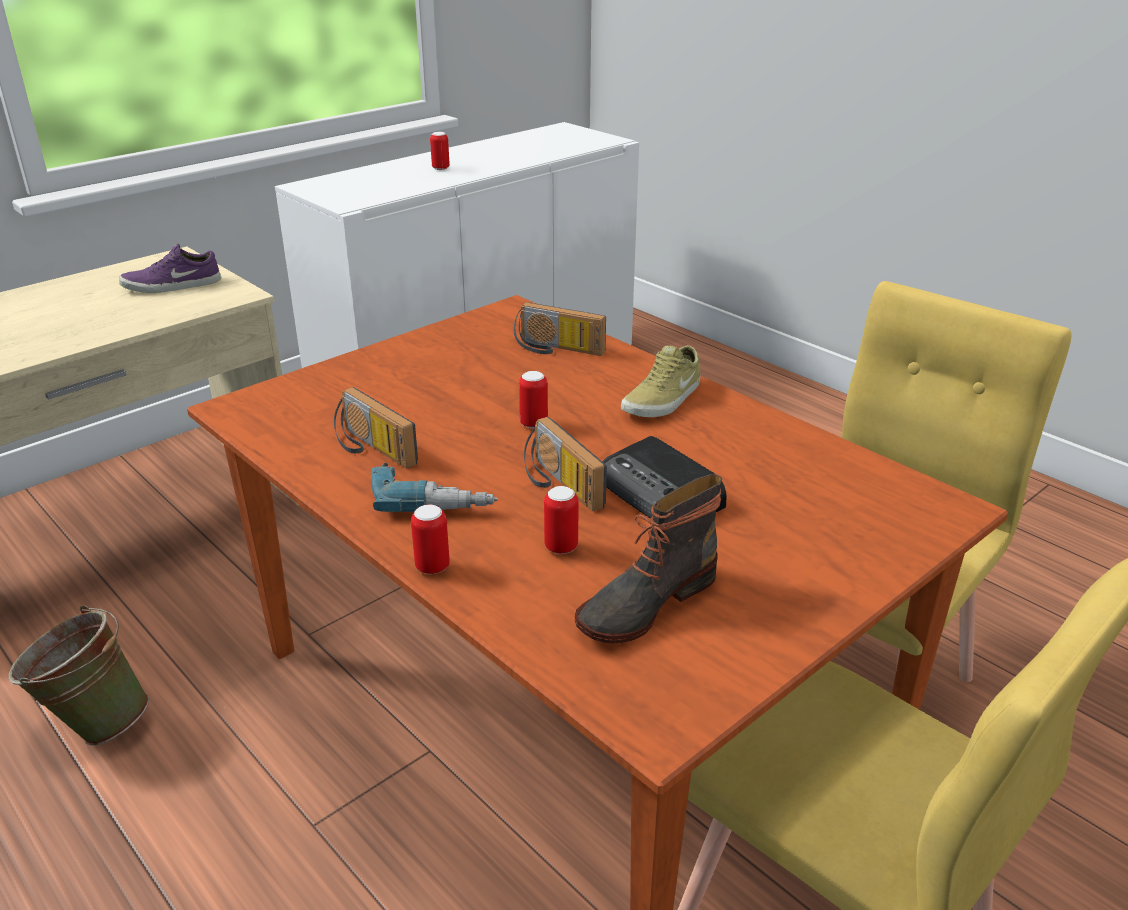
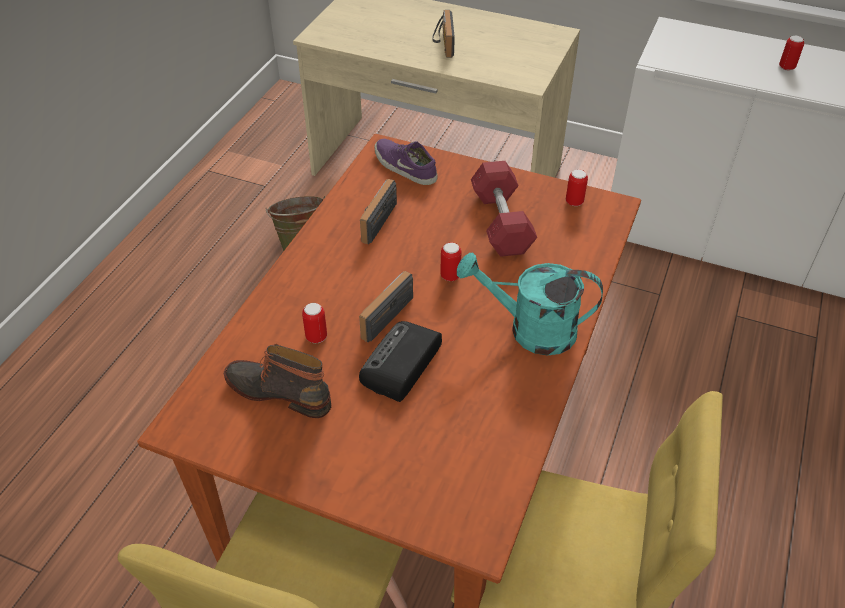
camera: 65 degrees right, 15 degrees up
purple shoe [119,244,221,293] -> purple shoe moved to [375,139,438,185]
power drill [371,463,498,512] -> none
can [411,505,450,574] -> can moved to [566,170,588,206]
radio [513,302,606,356] -> radio moved to [433,10,455,58]
beige shoe [621,345,701,417] -> turquoise watering can [457,253,603,356]
none -> red dumbbell [471,161,537,257]

